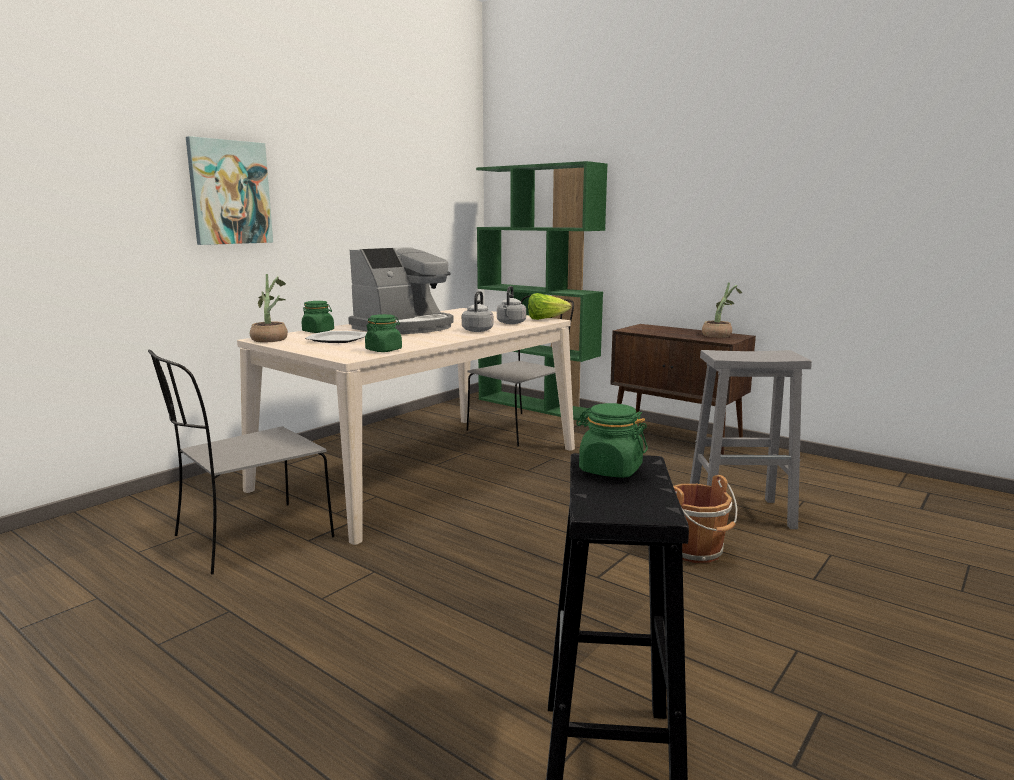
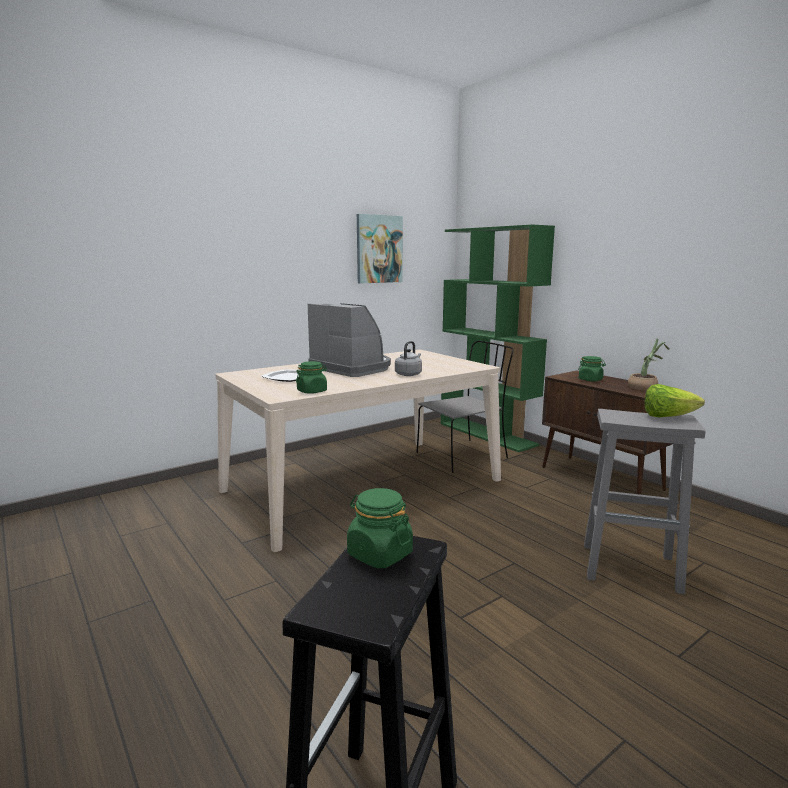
camera: 15 degrees right, 0 degrees up
grey chair [148,349,334,575] -> none
picture [186,136,273,245] -> picture moved to [357,214,403,283]
potted plant [250,274,288,342] -> none
green jar [302,301,334,333] -> green jar moved to [578,356,606,381]
coffee machine [348,247,454,334] -> coffee machine turned 105 degrees counterclockwise [308,303,391,377]
grey kettle [497,286,526,324] -> none
lettuce [528,293,571,320] -> lettuce moved to [644,384,705,418]
brown bucket [673,475,737,563] -> none

